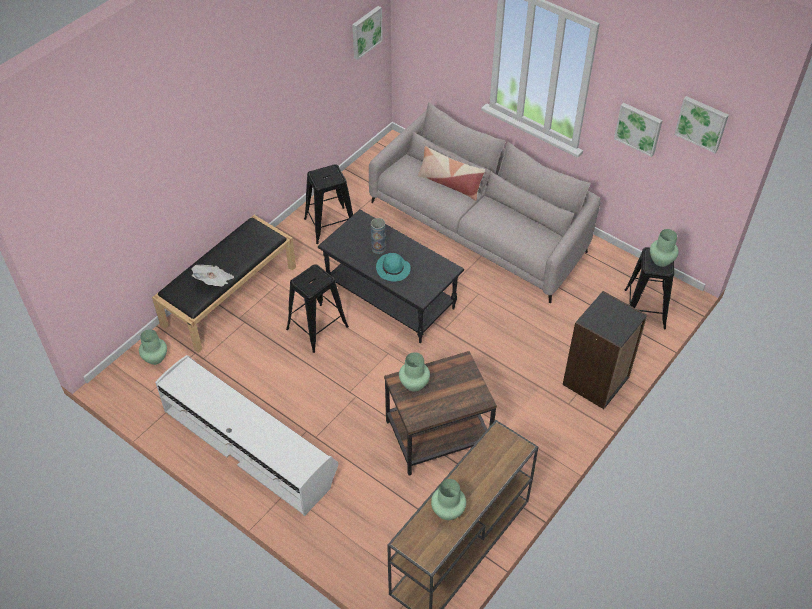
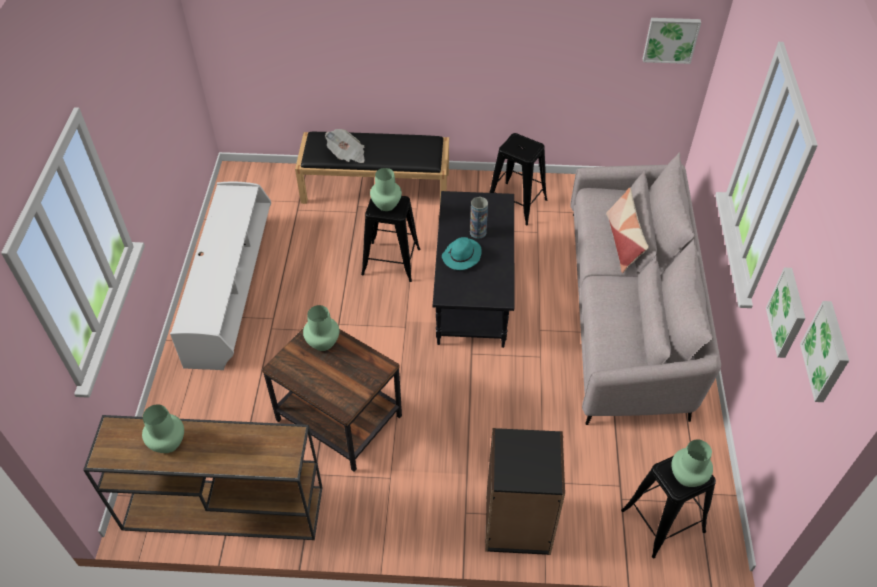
camera: 55 degrees right, 0 degrees up
green vase [139,329,167,365] -> green vase moved to [370,168,402,211]

